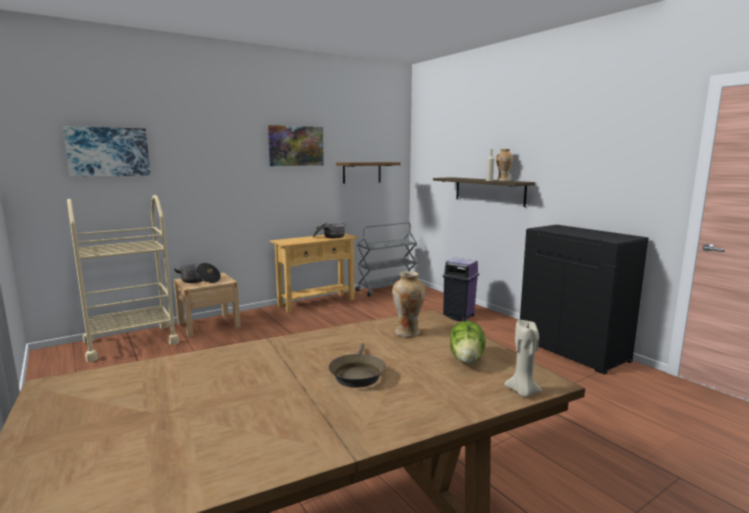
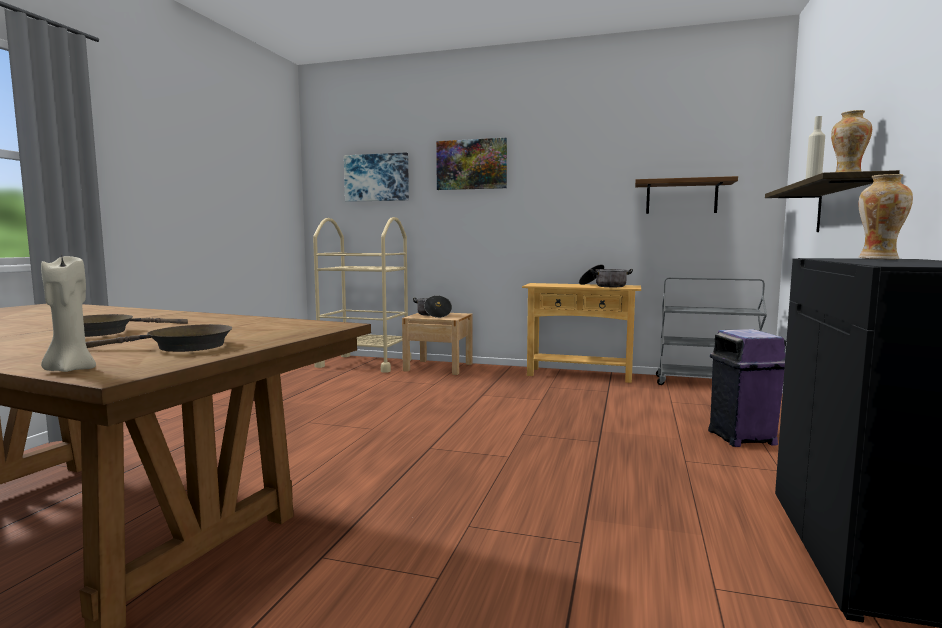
camera: 50 degrees right, 5 degrees down
picture [268,125,324,166] -> picture moved to [436,138,507,190]
vase [392,271,425,337] -> vase moved to [858,174,913,259]
lettuce [450,321,486,364] -> brown frying pan [86,324,232,352]

